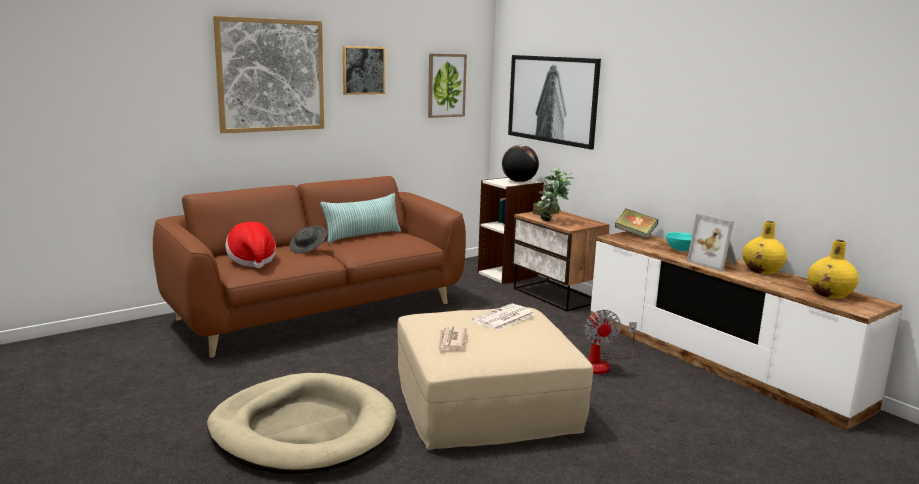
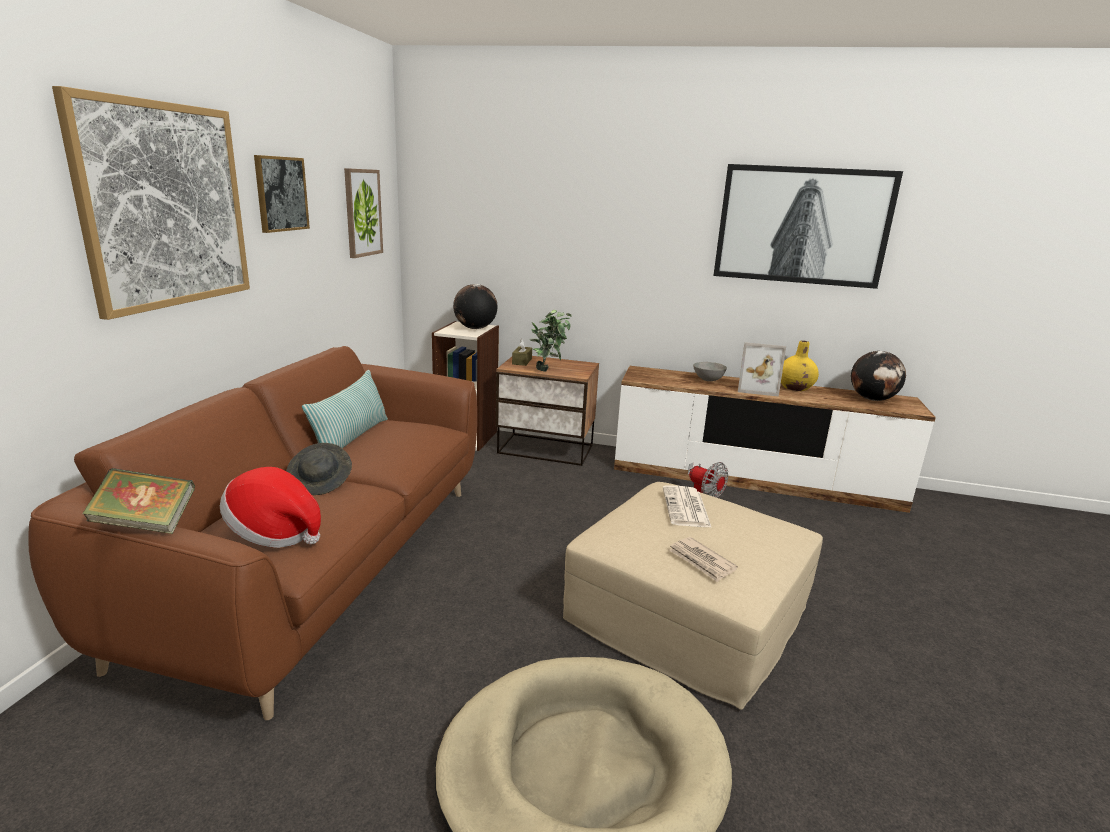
camera: 40 degrees left, 5 degrees up
picture [508,55,601,150] -> picture moved to [713,164,903,289]
book [615,209,658,239] -> book moved to [83,468,195,534]
turquoise bowl [666,232,692,251] -> grey bowl [693,362,727,381]
yellow vase [808,240,859,299] -> globe [851,351,906,401]

